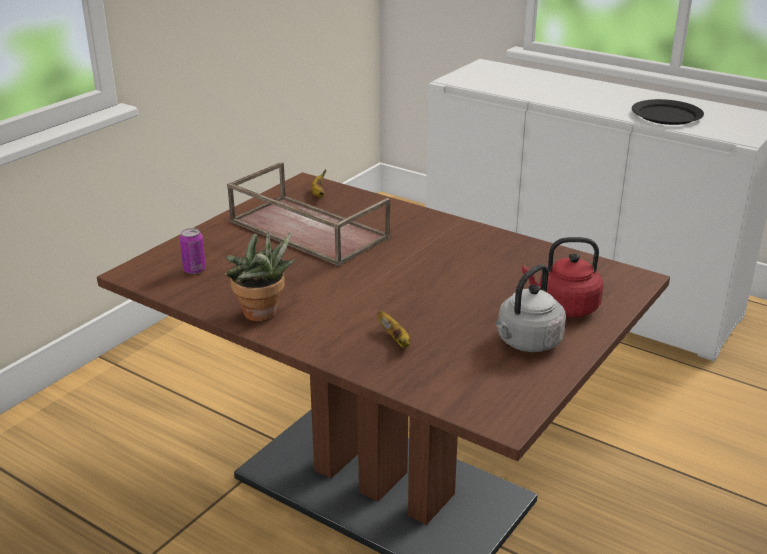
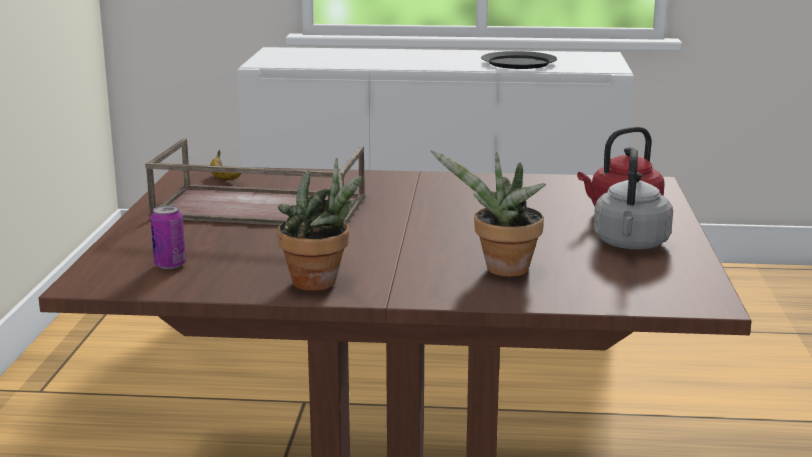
camera: 30 degrees left, 10 degrees down
banana [377,311,410,348] -> potted plant [431,150,546,277]

